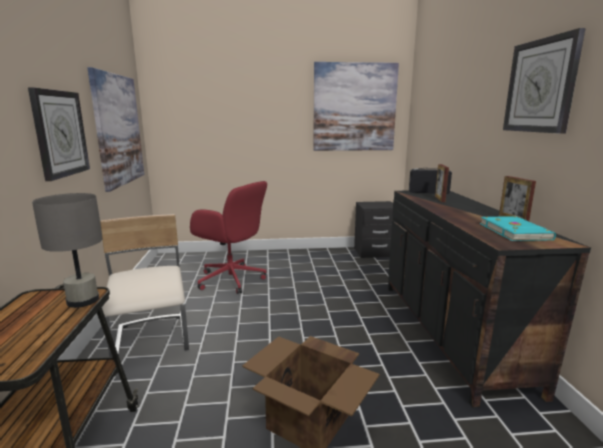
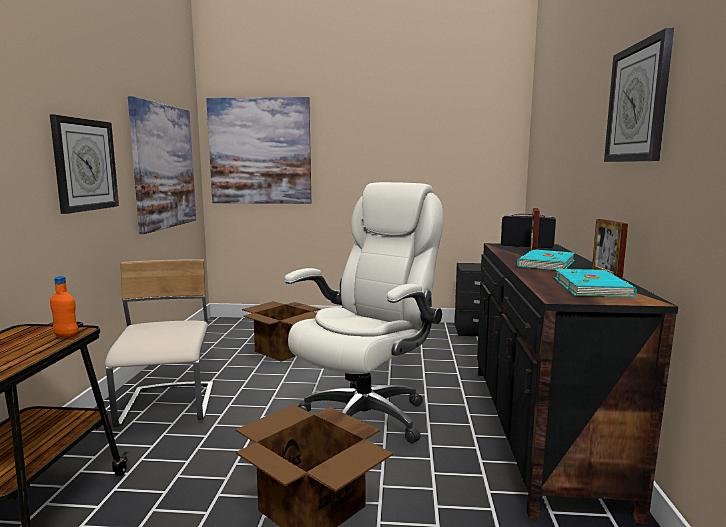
camera: 10 degrees right, 5 degrees down
grey table lamp [32,193,102,308] -> orange bottle [50,276,78,338]
red office chair [190,181,267,294] -> cardboard box [242,301,321,362]
picture [313,62,399,151] -> picture moved to [206,97,311,204]
none -> white office chair [285,182,444,443]
none -> turquoise book [517,249,575,270]

